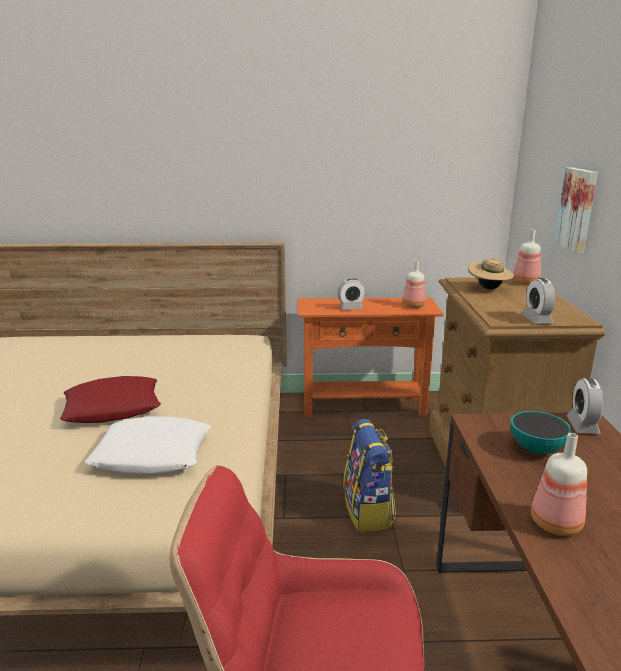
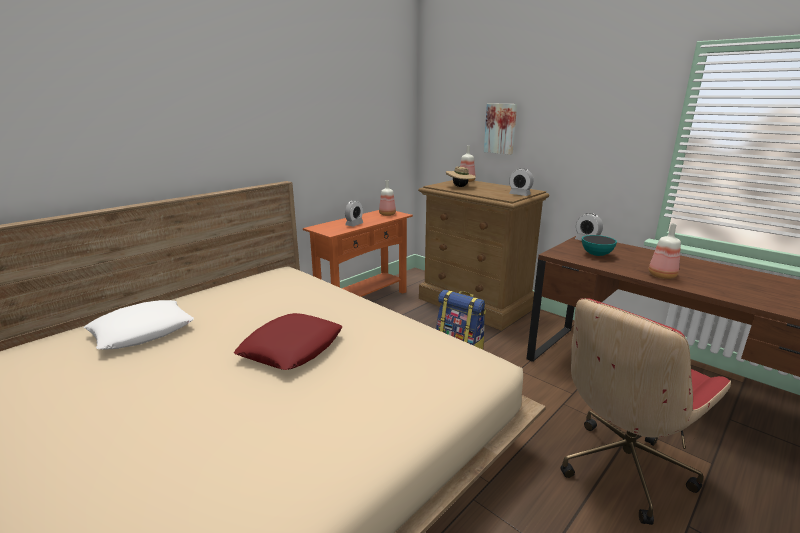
camera: 45 degrees left, 0 degrees up
white pillow [85,416,211,474] -> white pillow moved to [84,300,194,350]

